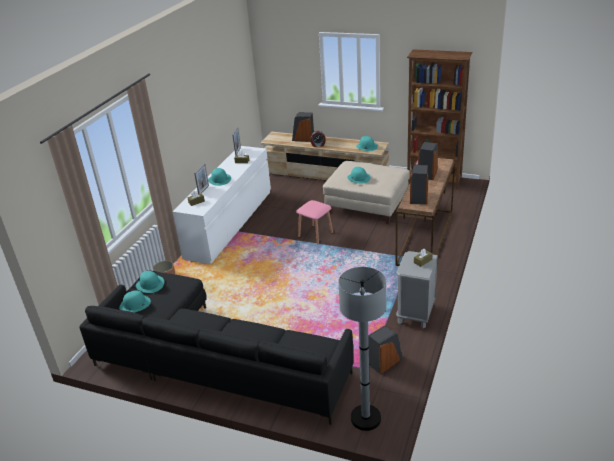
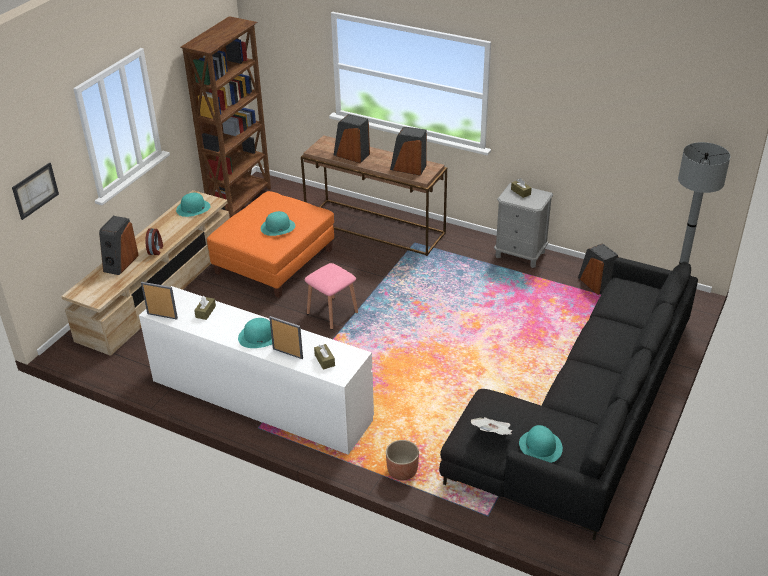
camera: 85 degrees left, 5 degrees up
turquoise hat [136,271,164,293] -> newspaper [471,417,512,435]
beige ottoman [323,161,410,224] -> orange ottoman [207,191,334,298]
none -> picture [12,163,59,220]

